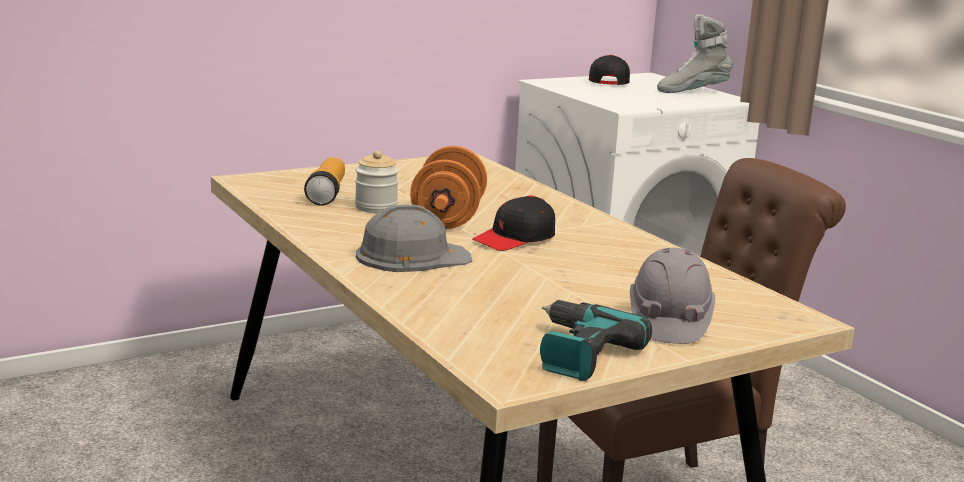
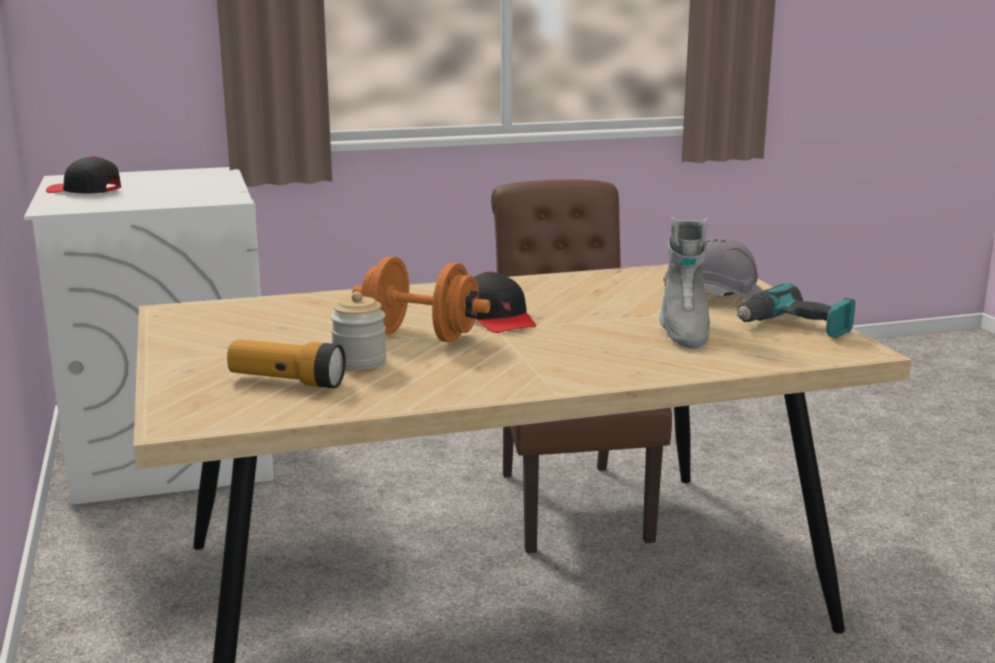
camera: 75 degrees left, 0 degrees up
grey hard hat [356,205,472,272] -> none
grey boot [657,14,733,93] -> grey boot moved to [660,217,710,348]

